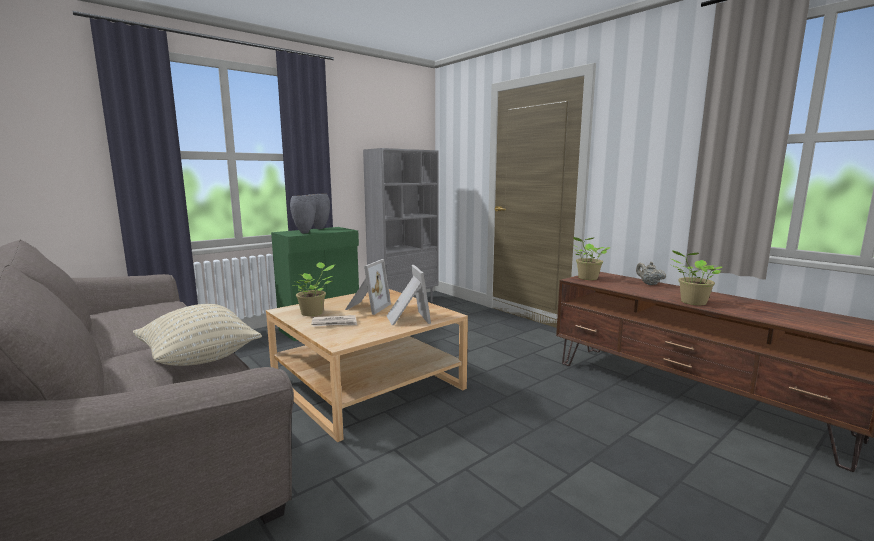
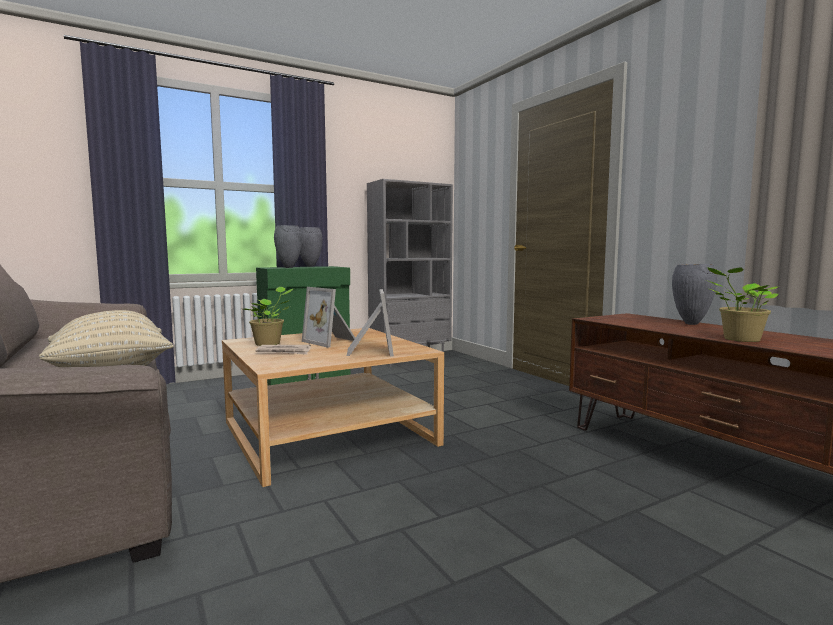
camera: 10 degrees right, 5 degrees down
picture frame [345,259,391,315] -> picture frame turned 105 degrees clockwise [302,287,355,348]
potted plant [573,237,610,280] -> none
beige teapot [636,262,666,285] -> grey vase [672,264,717,325]

